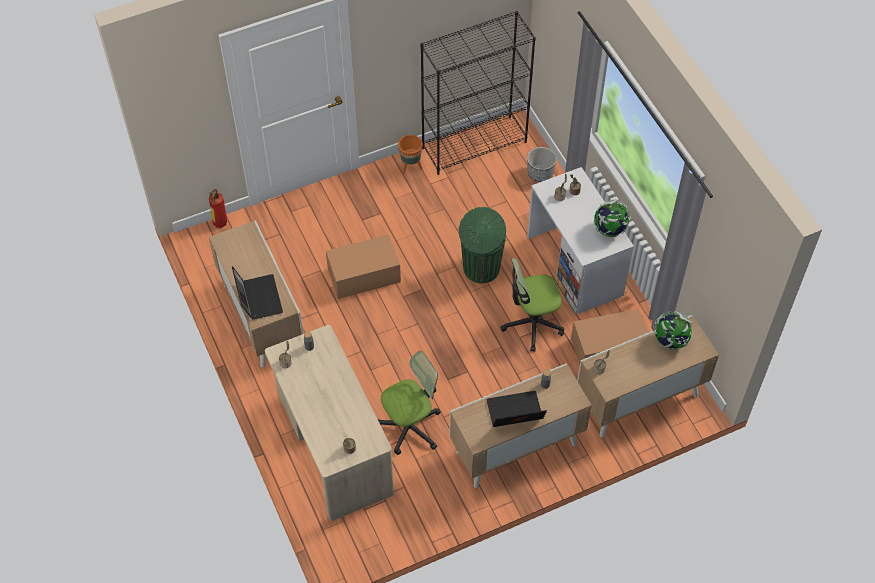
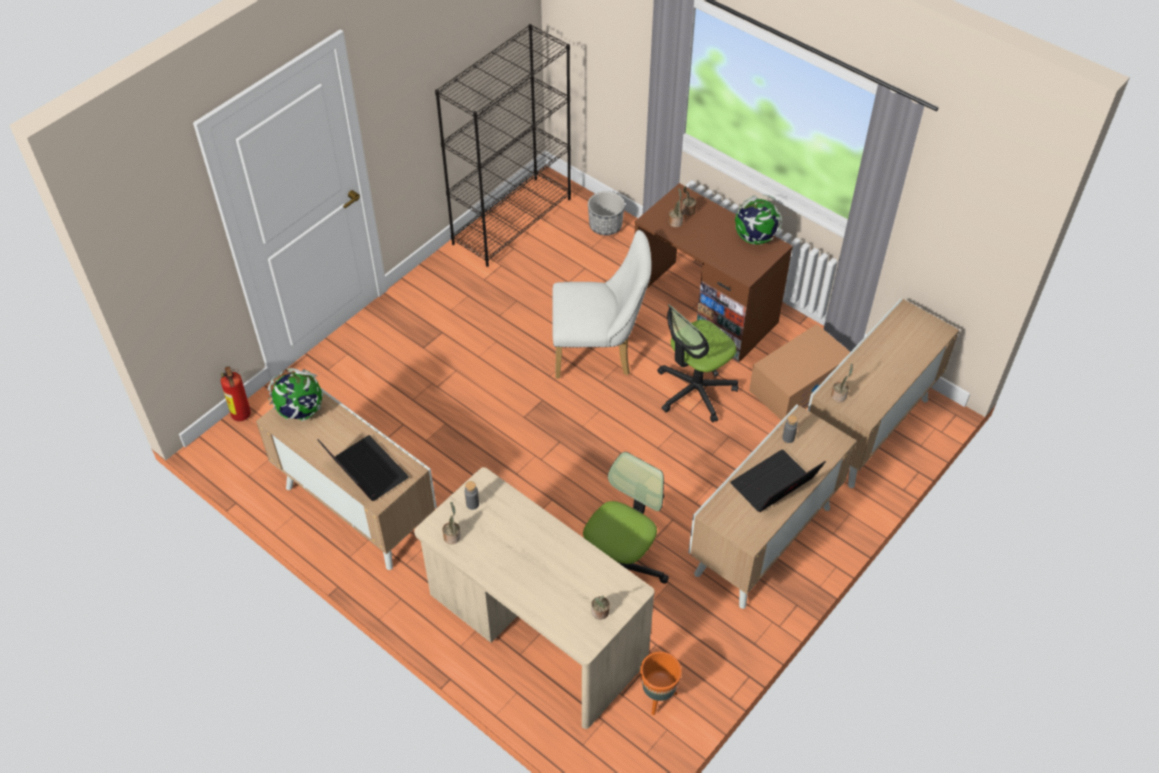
camera: 25 degrees left, 5 degrees down
cardboard box [326,234,401,299] -> none
orange planter [398,135,423,174] -> orange planter moved to [640,652,682,715]
green trash can [459,207,506,283] -> white chair [552,230,652,378]
white desk [527,167,634,315] -> brown desk [634,183,793,362]
globe [653,311,693,350] -> globe moved to [268,368,323,421]

